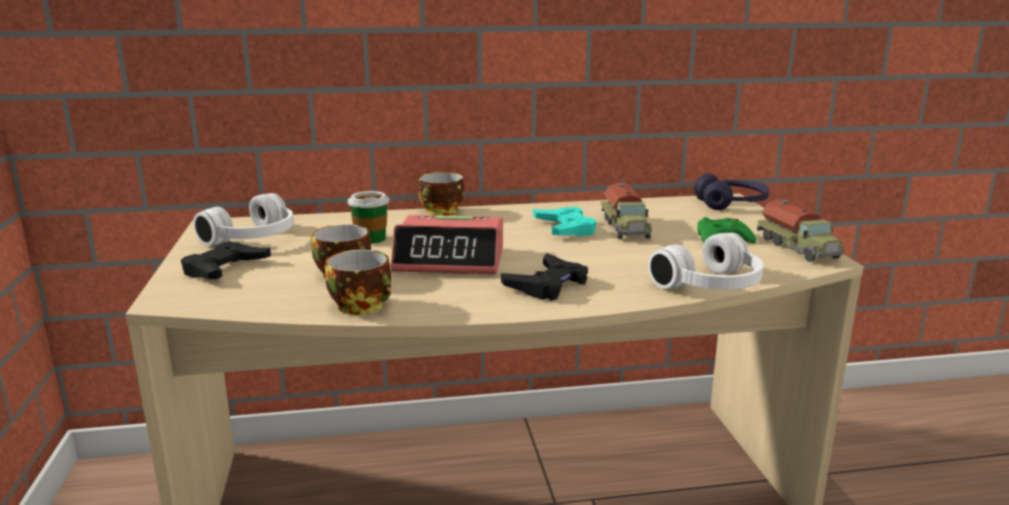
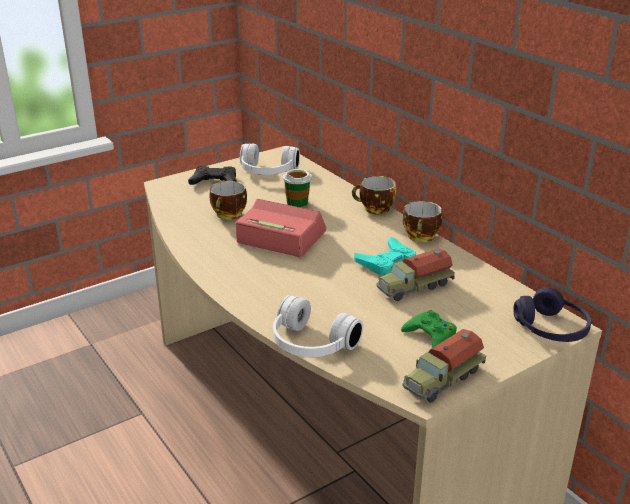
camera: 65 degrees right, 10 degrees up
cup [325,250,391,315] -> cup moved to [403,201,442,242]
alarm clock [391,215,503,274] -> alarm clock turned 135 degrees clockwise [236,199,326,257]
black game controller [501,253,588,301] -> none

